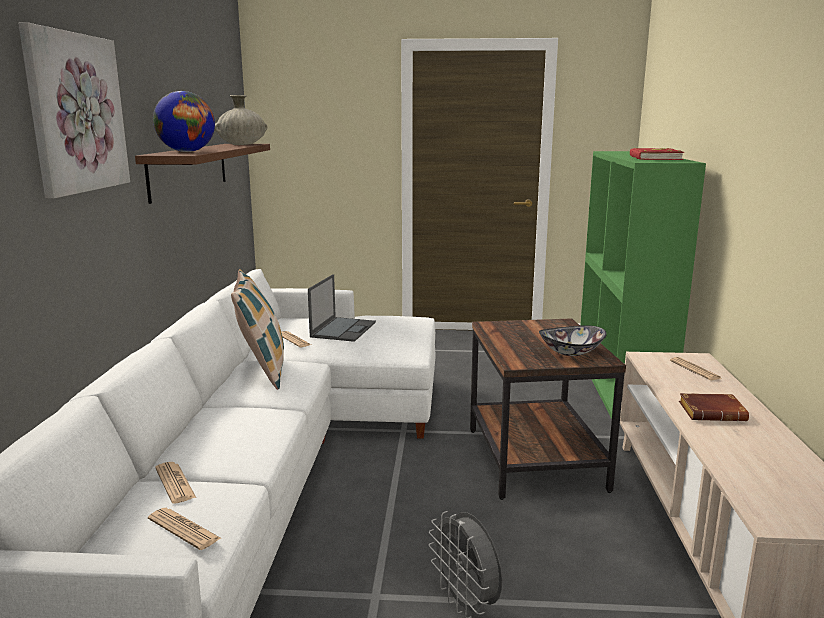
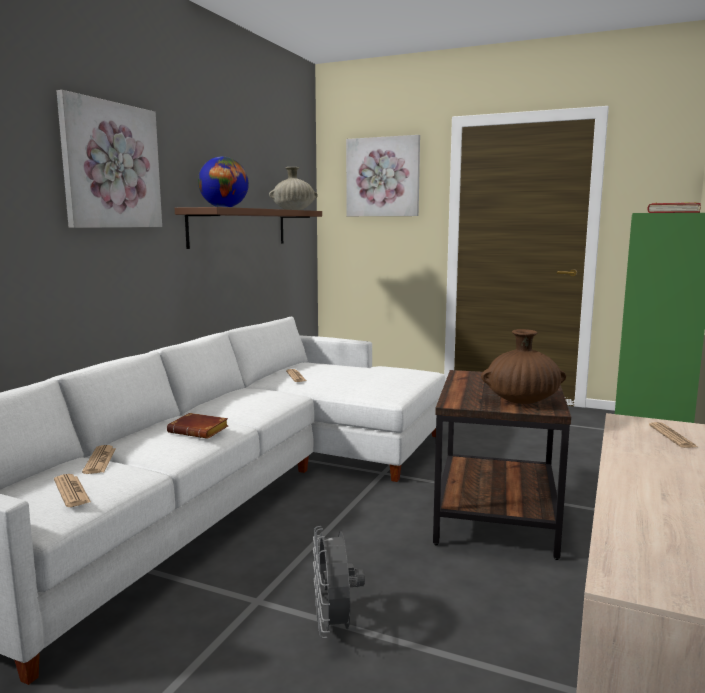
camera: 20 degrees right, 5 degrees down
pillow [231,269,284,390] -> none
laptop [308,274,376,342] -> none
bowl [539,325,607,356] -> brown vase [481,329,566,404]
brown book [679,393,749,421] -> brown book moved to [167,413,229,439]
none -> picture [346,135,420,216]

